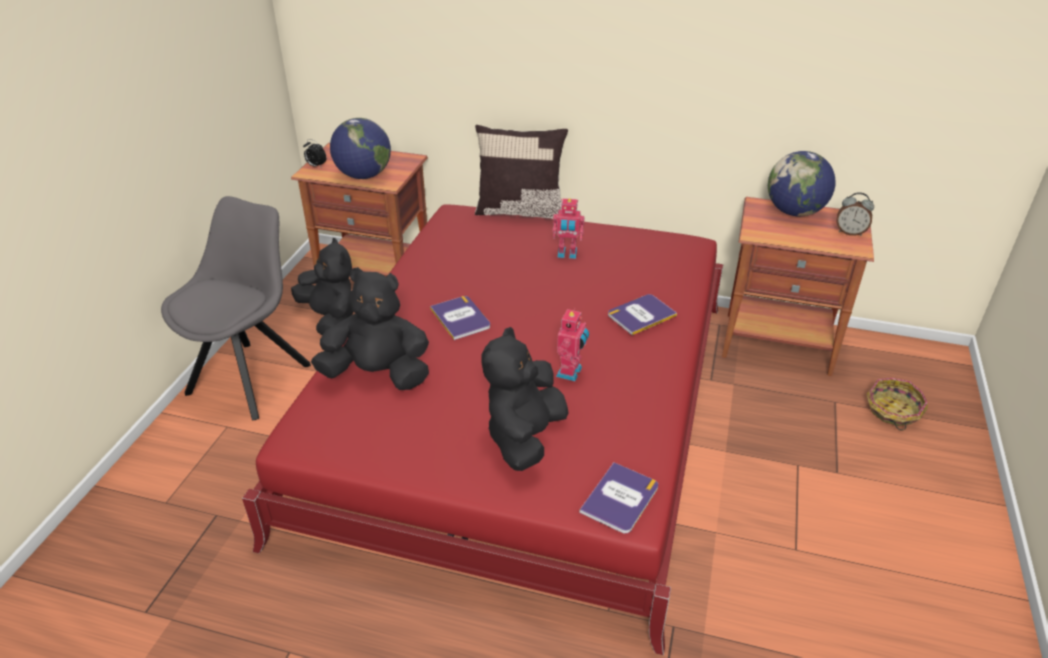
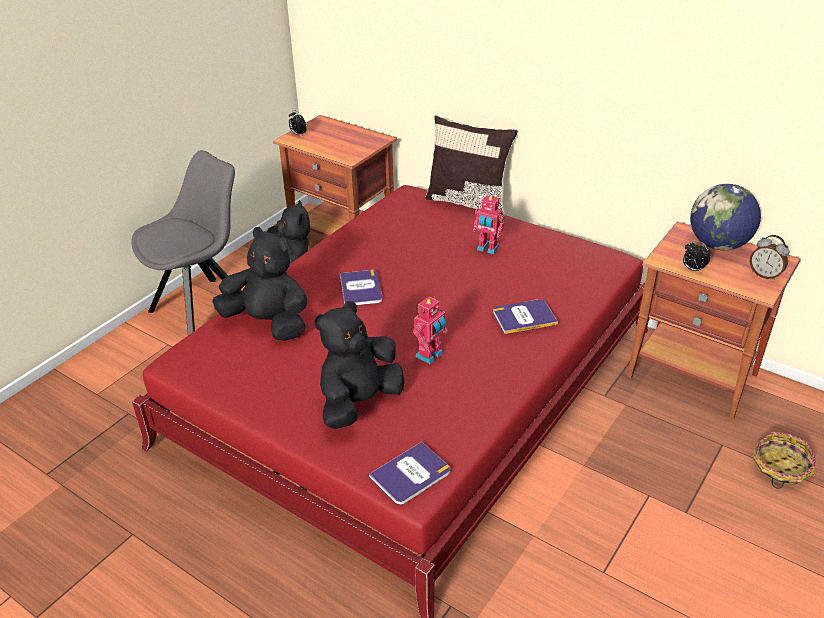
camera: 20 degrees right, 0 degrees up
globe [330,118,391,179] -> none
none -> alarm clock [683,241,711,273]

